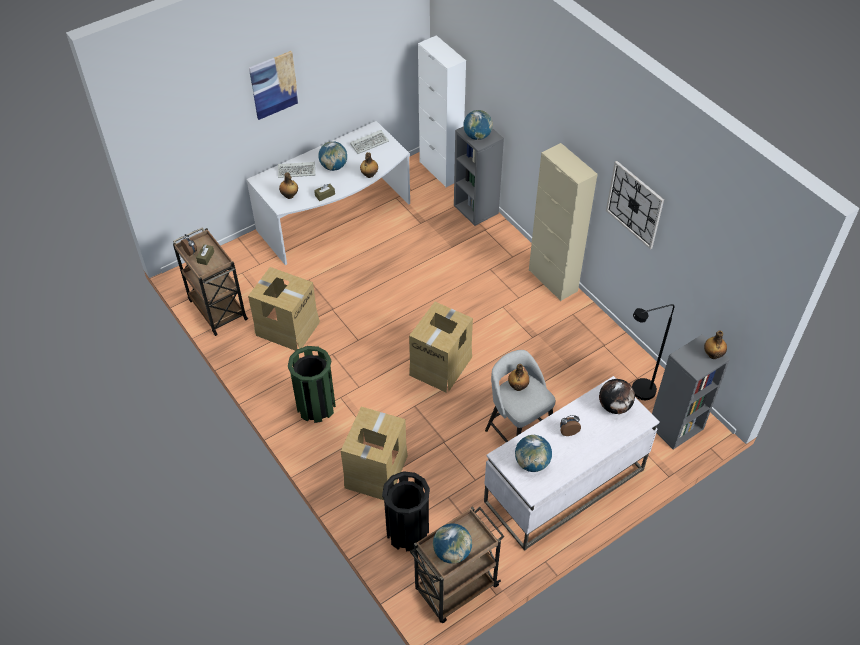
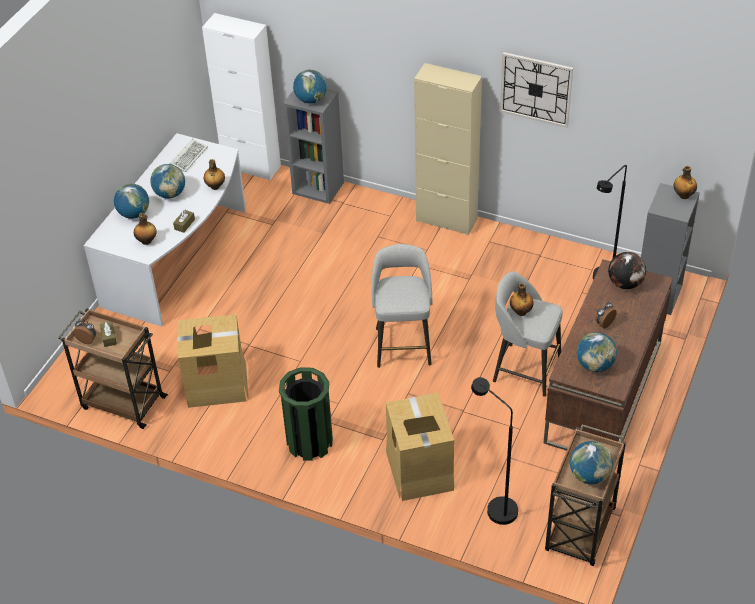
camera: 30 degrees left, 5 degrees down
picture [249,51,299,120] -> none
keyboard [278,162,315,178] -> globe [114,184,149,219]
black trash can [382,471,430,552] -> black floor lamp [471,377,518,525]
cardboard box [409,302,473,392] -> grey stool [372,244,432,368]
white desk [484,376,660,551] -> brown desk [543,259,673,451]

